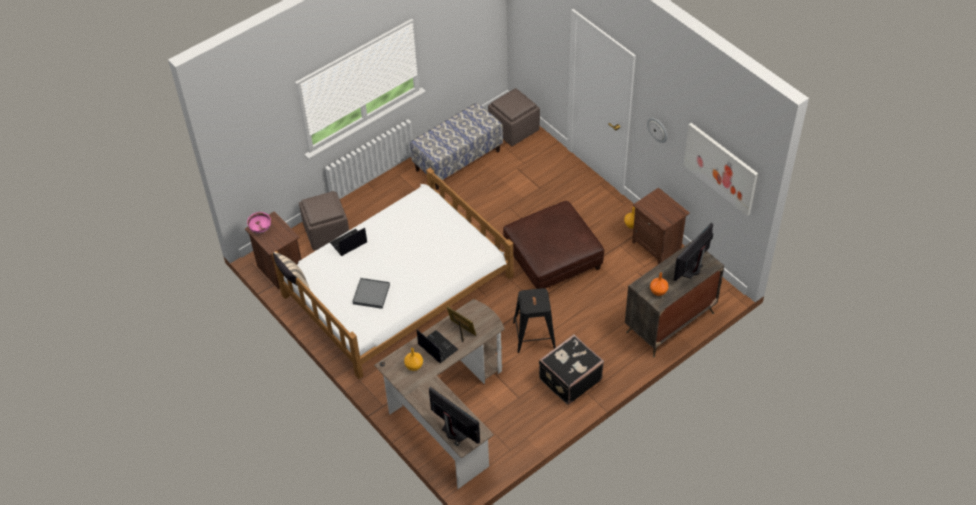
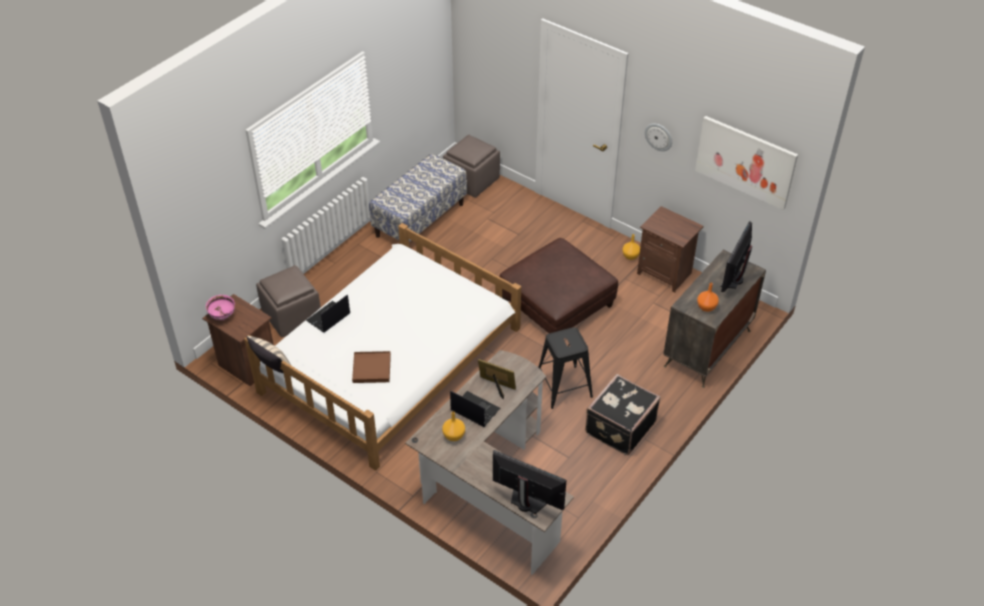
camera: 15 degrees left, 5 degrees down
grey tray [352,278,390,309] -> brown tray [352,351,391,383]

